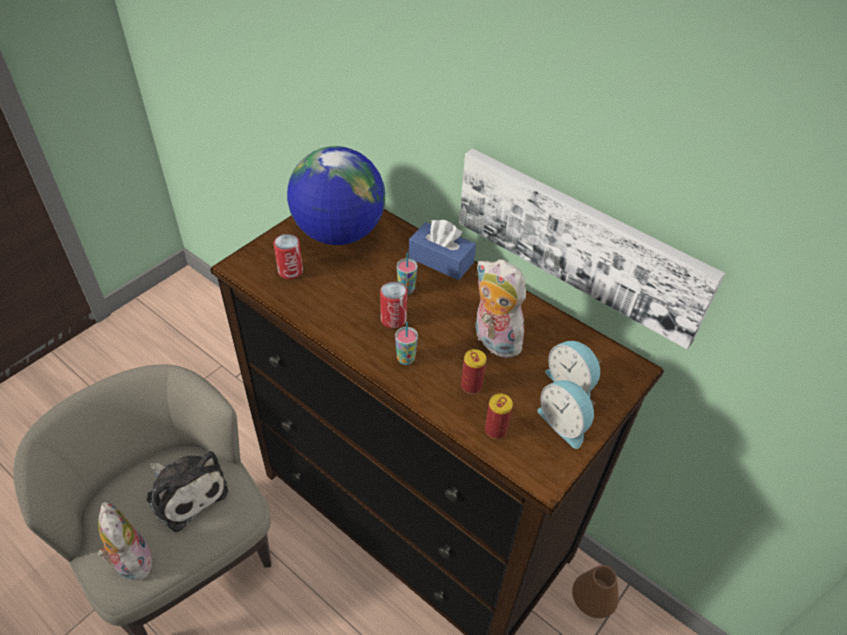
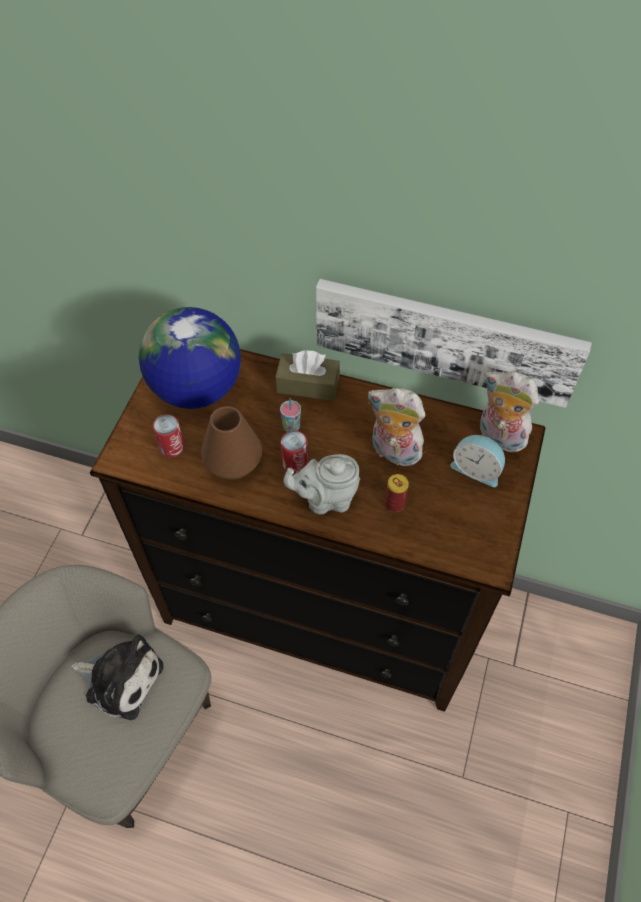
camera: 20 degrees left, 10 degrees up
plush toy [98,502,153,581] -> plush toy moved to [480,371,539,452]
cup [395,322,418,365] -> grey teapot [283,454,360,514]
blue tissue box [409,220,476,280] -> brown tissue box [275,350,340,401]
can [485,393,513,439] -> none
alarm clock [537,380,596,449] -> none
brown vase [572,565,619,618] -> brown vase moved to [201,406,262,480]

